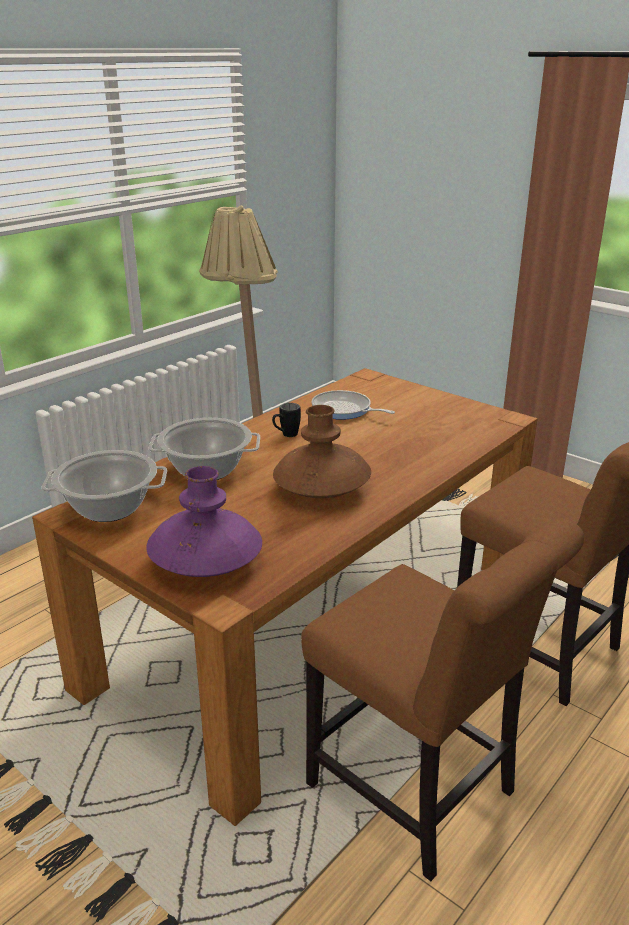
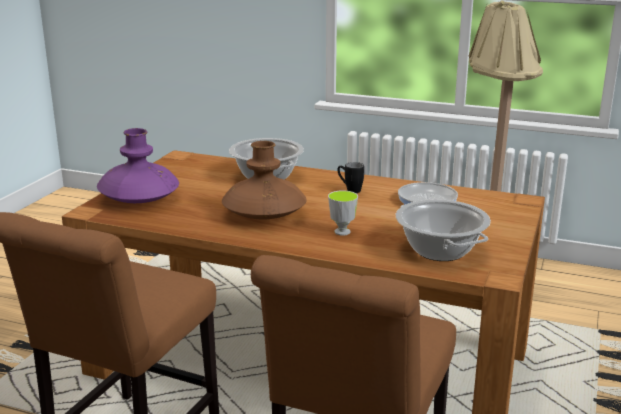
camera: 70 degrees right, 5 degrees down
cooking pot [41,450,167,522] -> cooking pot moved to [396,199,491,261]
none -> cup [328,190,358,236]

